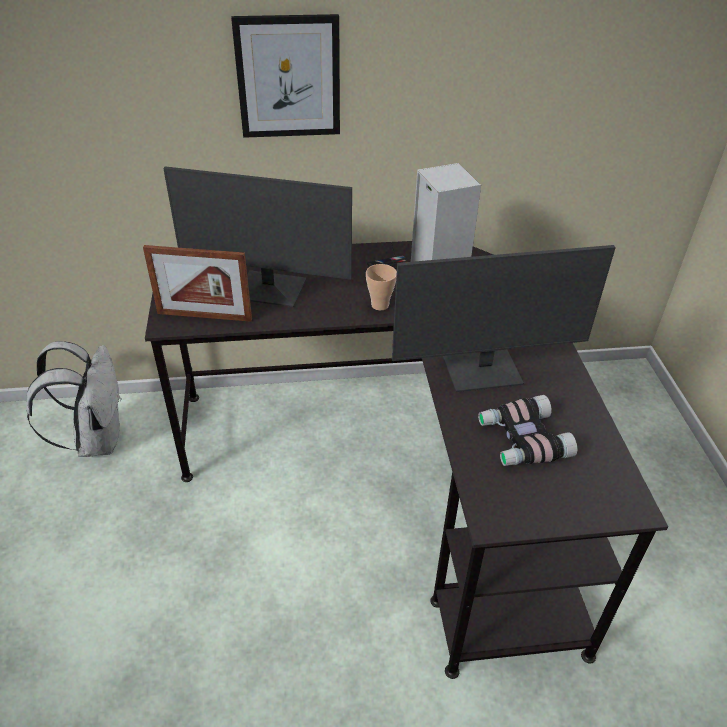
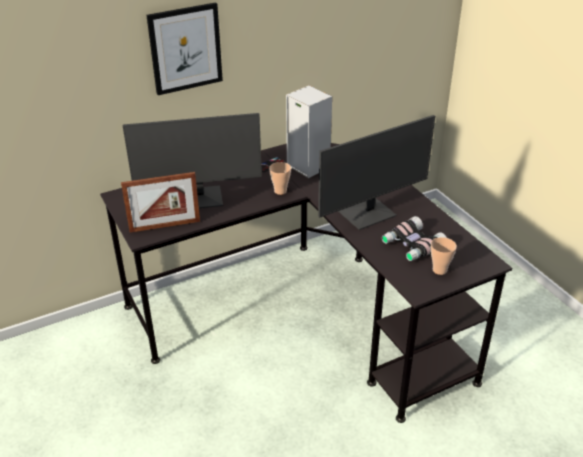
camera: 20 degrees left, 5 degrees down
white backpack [26,341,122,457] -> none
none -> cup [431,237,457,275]

